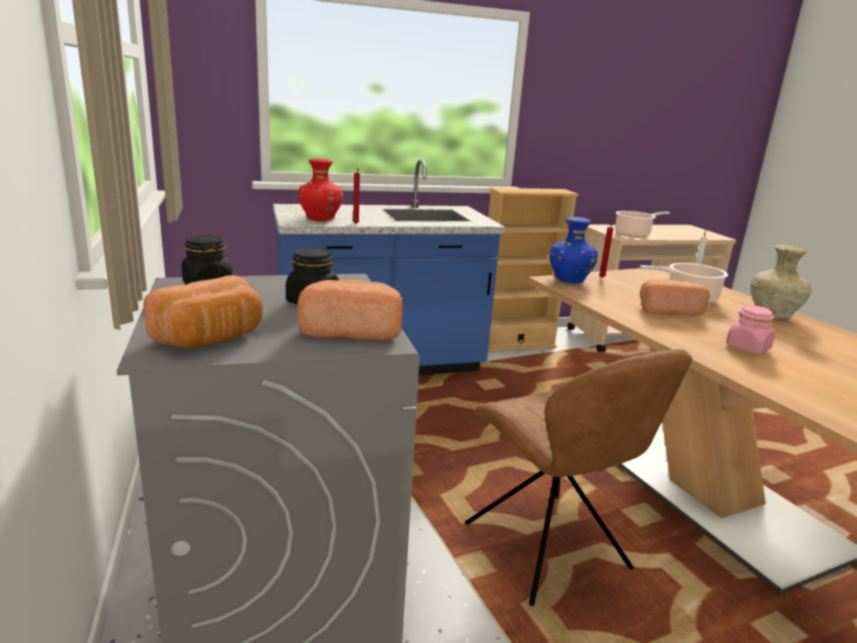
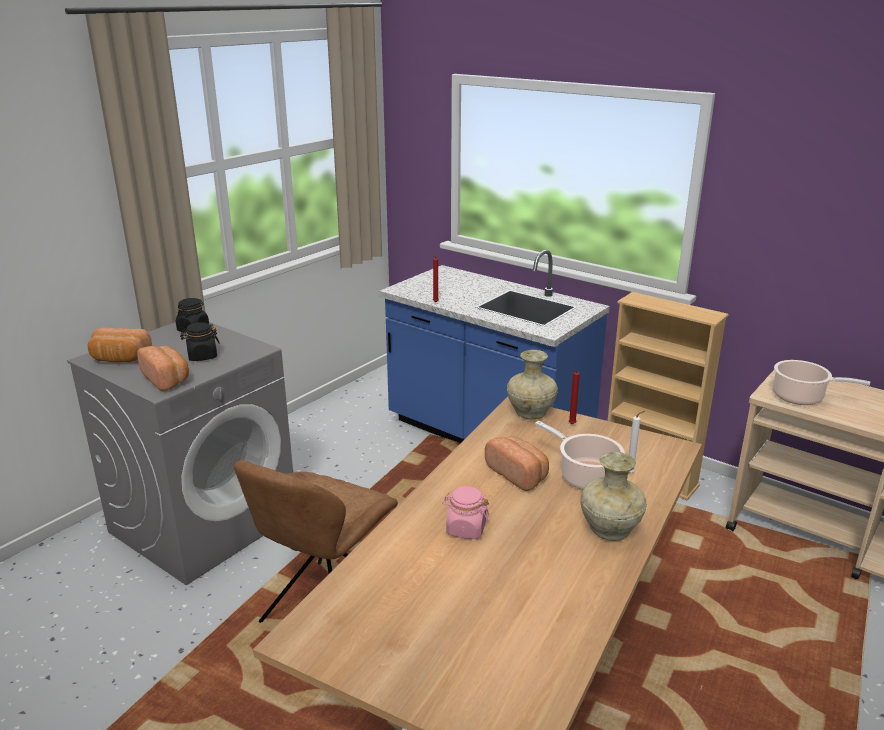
camera: 55 degrees right, 5 degrees up
red vase [298,158,343,221] -> none
blue vase [549,217,598,283] -> beige vase [507,350,558,420]

